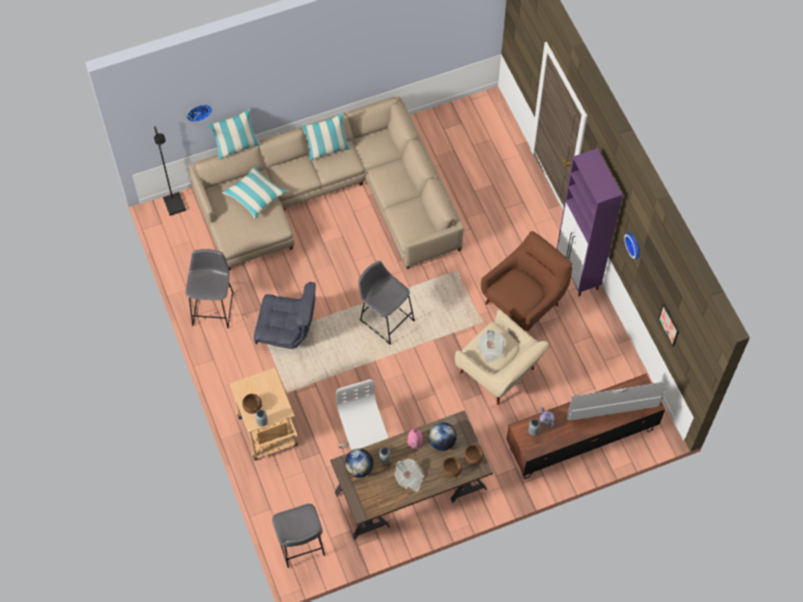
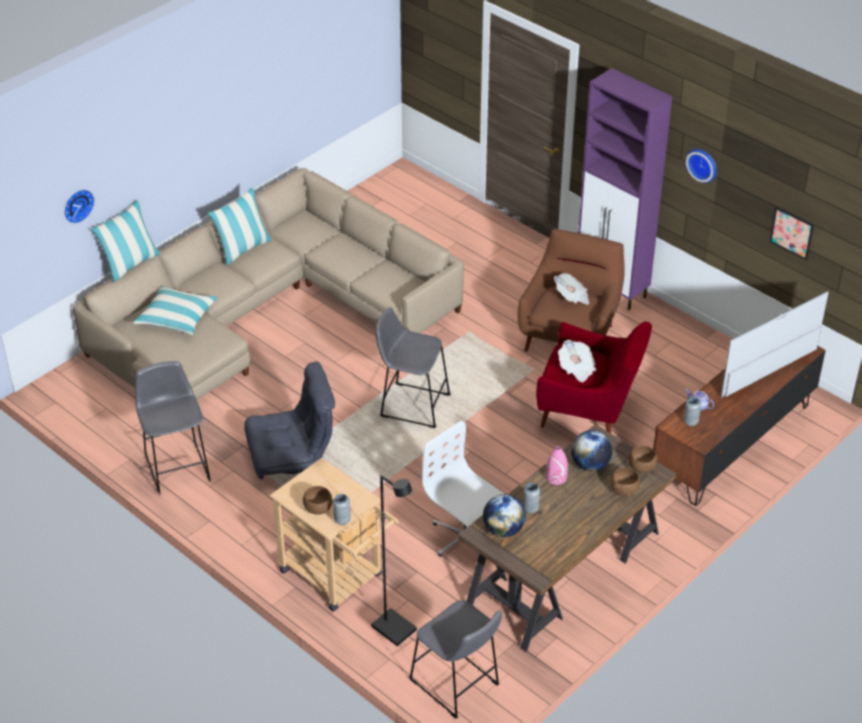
camera: 25 degrees left, 20 degrees down
black floor lamp [154,126,186,216] -> black floor lamp moved to [371,475,417,646]
newspaper [394,459,424,492] -> newspaper moved to [554,273,589,305]
beige armchair [455,309,549,405] -> red armchair [536,322,652,433]

